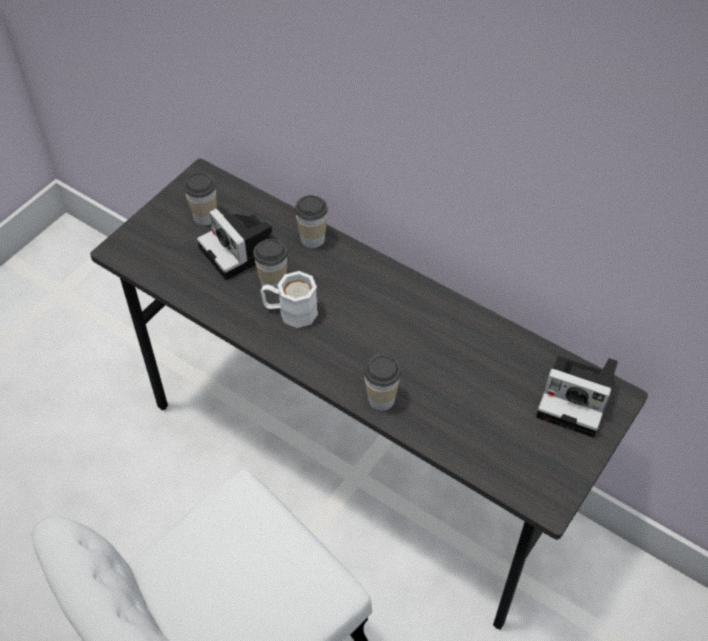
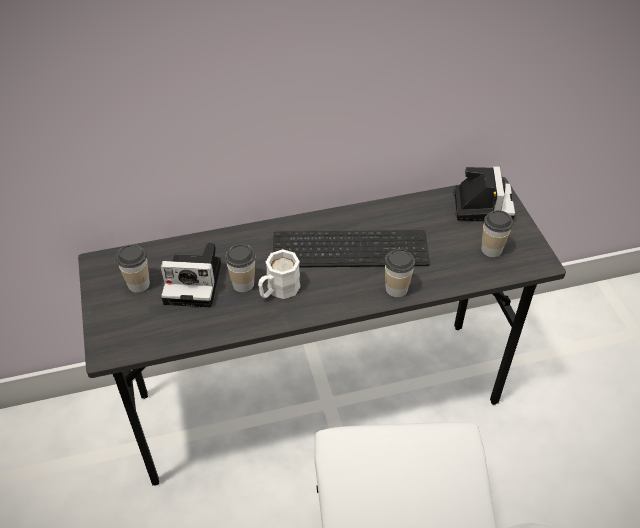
camera: 50 degrees left, 5 degrees down
cup [295,195,328,248] -> cup moved to [481,210,513,257]
camera [536,356,618,438] -> camera turned 60 degrees counterclockwise [454,166,515,221]
none -> keyboard [273,230,430,268]

